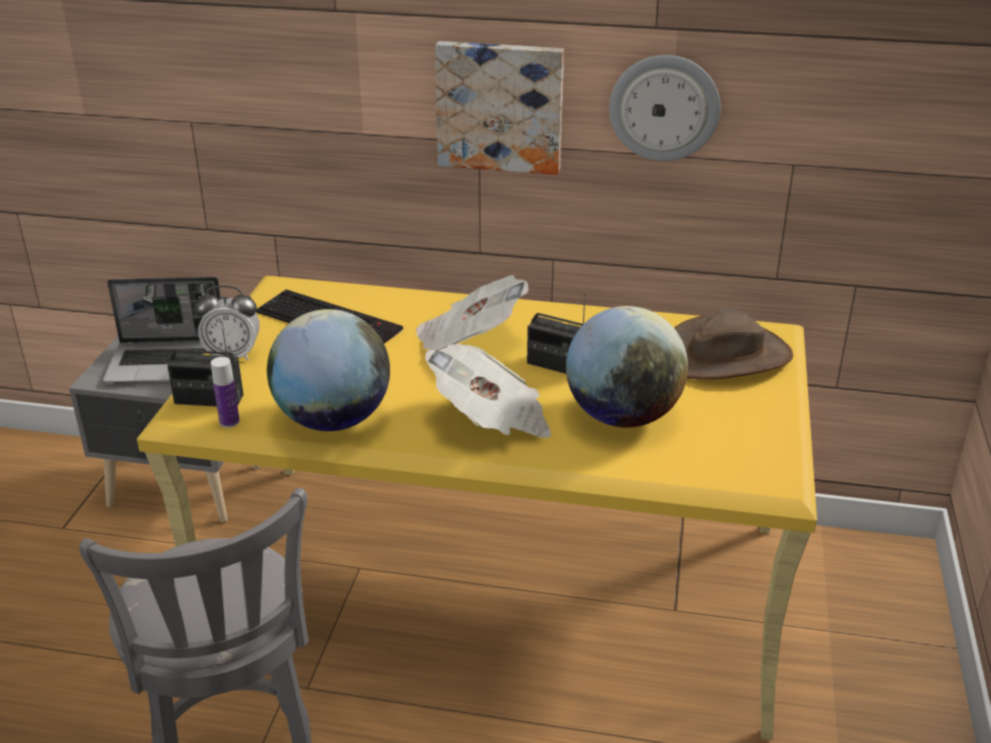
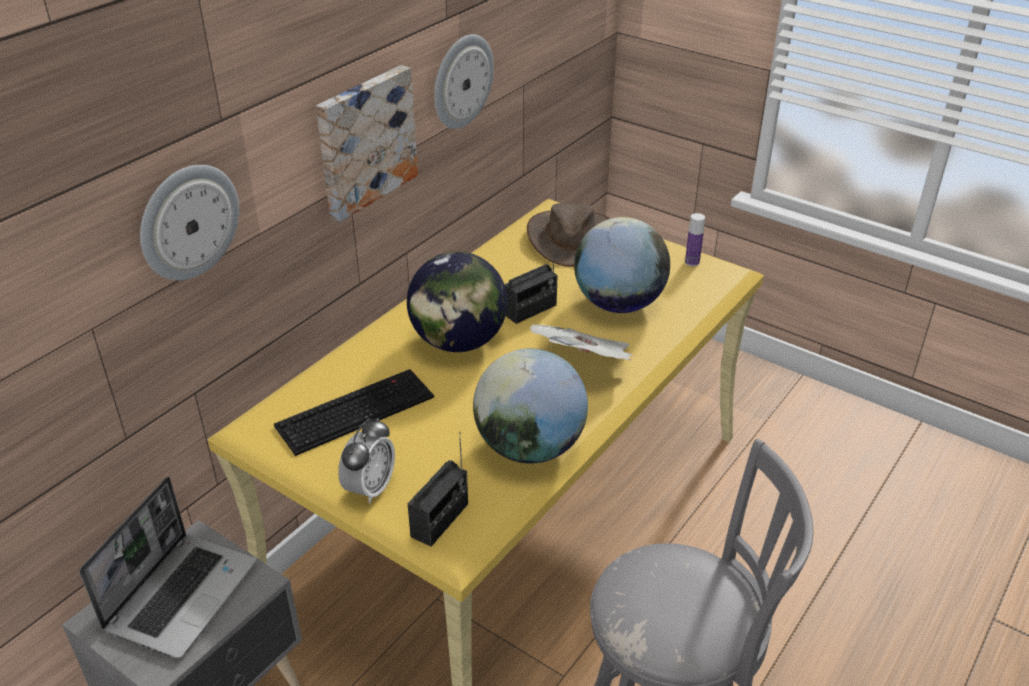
camera: 65 degrees left, 5 degrees up
bottle [211,357,240,428] -> bottle moved to [685,213,705,266]
newspaper [416,275,529,350] -> globe [407,251,508,352]
none -> wall clock [140,165,239,280]

